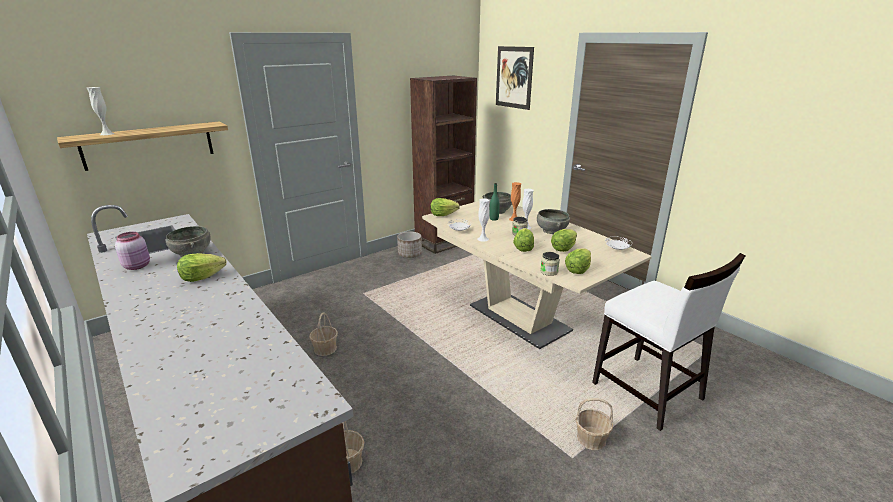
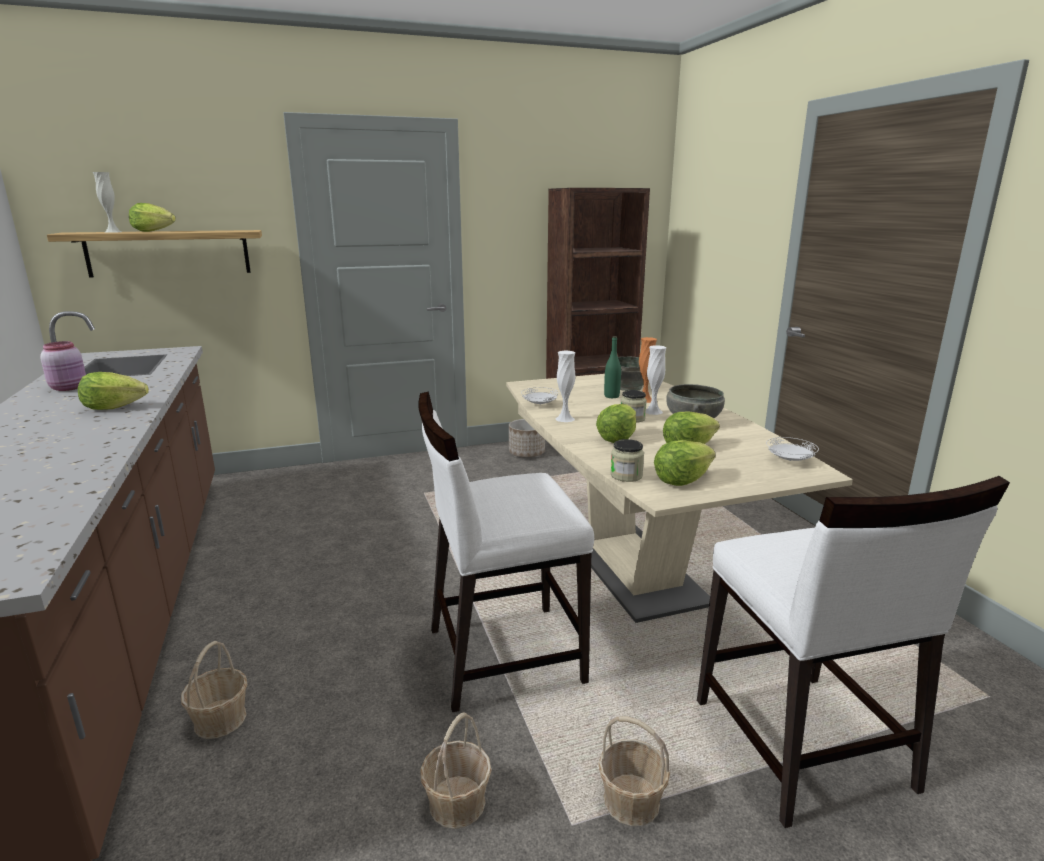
camera: 20 degrees right, 5 degrees down
grey bowl [166,226,211,257] -> none
basket [309,312,338,356] -> basket moved to [420,713,491,829]
lettuce [430,198,460,216] -> lettuce moved to [129,203,176,232]
picture [496,46,534,110] -> none
none -> white chair [418,392,594,712]

